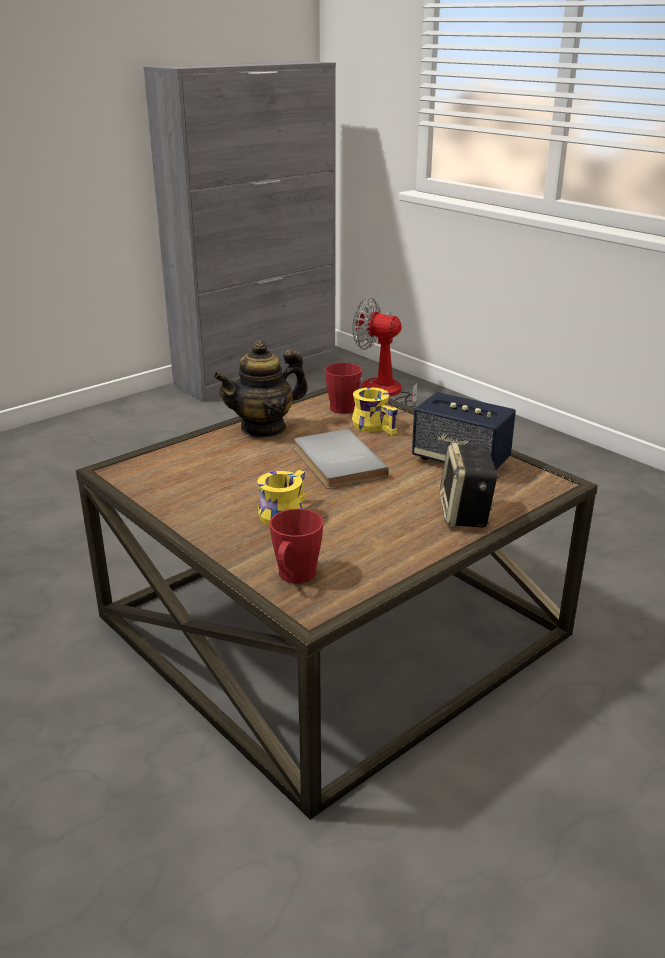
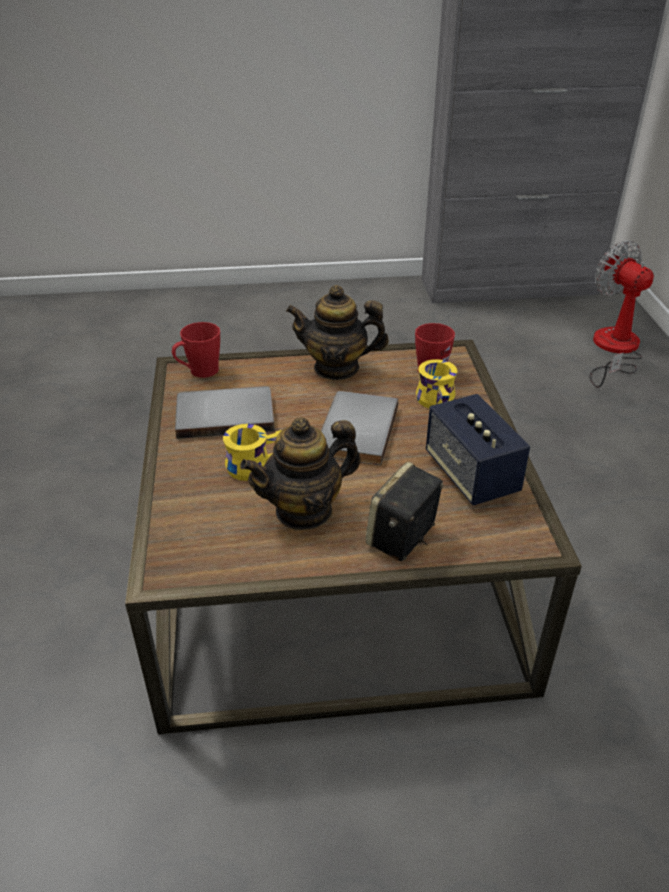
camera: 35 degrees right, 10 degrees up
red mug [270,509,323,584] -> red mug moved to [172,322,220,378]
none -> grey book [175,386,275,439]
none -> teapot [240,417,361,530]

